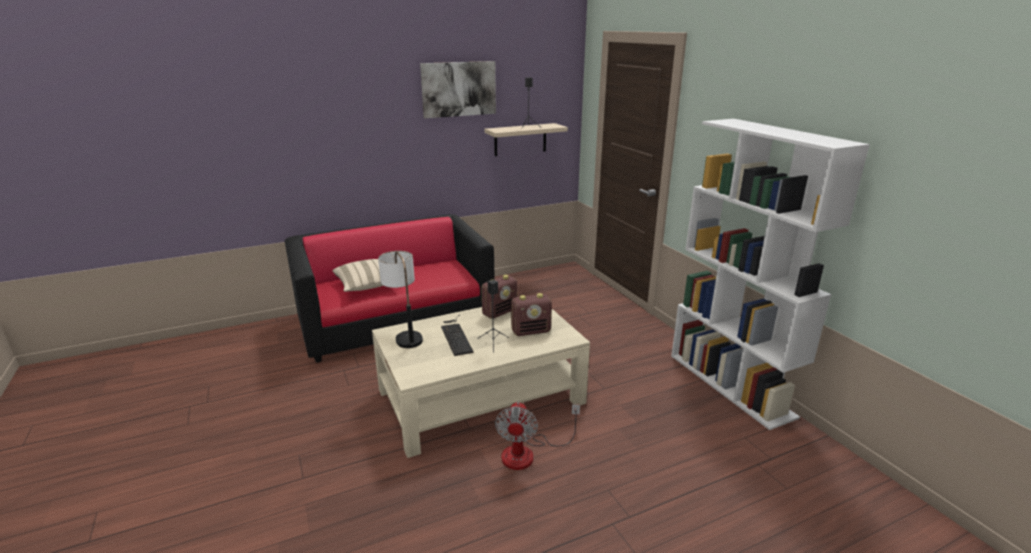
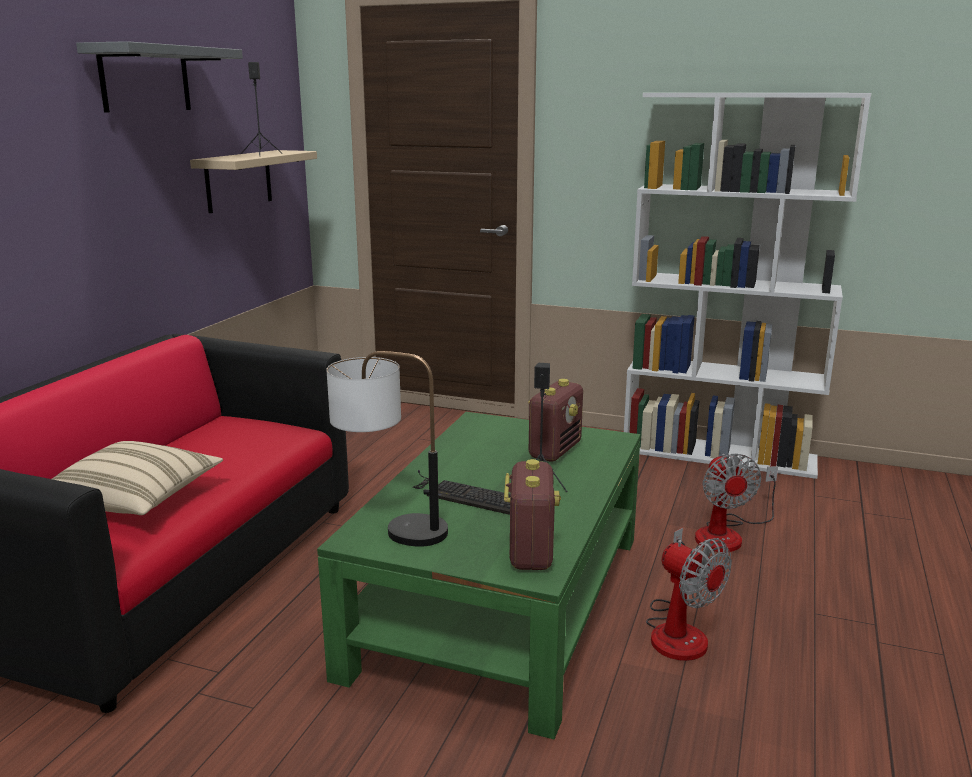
camera: 45 degrees left, 5 degrees down
beige coffee table [372,307,590,458] -> green coffee table [317,412,641,739]
picture [420,61,496,118] -> grey shelf [76,41,243,113]
radio [482,275,517,319] -> radio moved to [504,459,561,570]
none -> fan [695,454,778,552]

